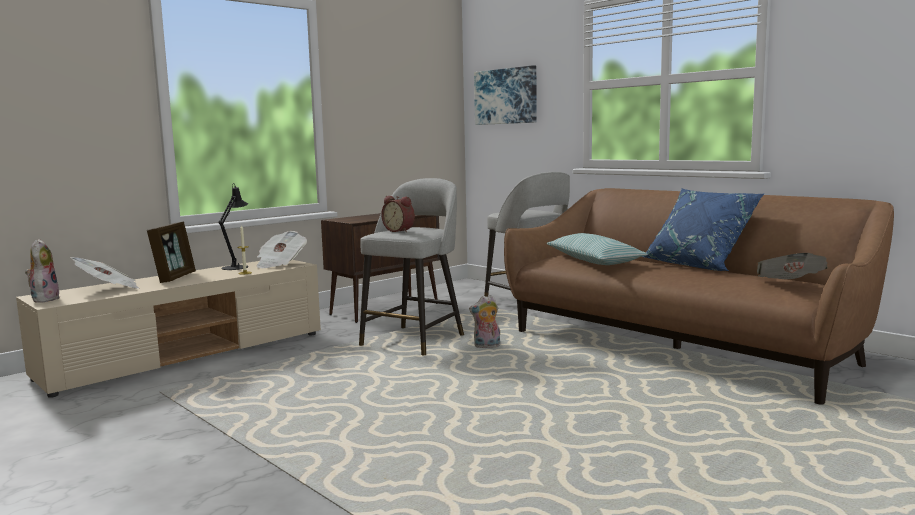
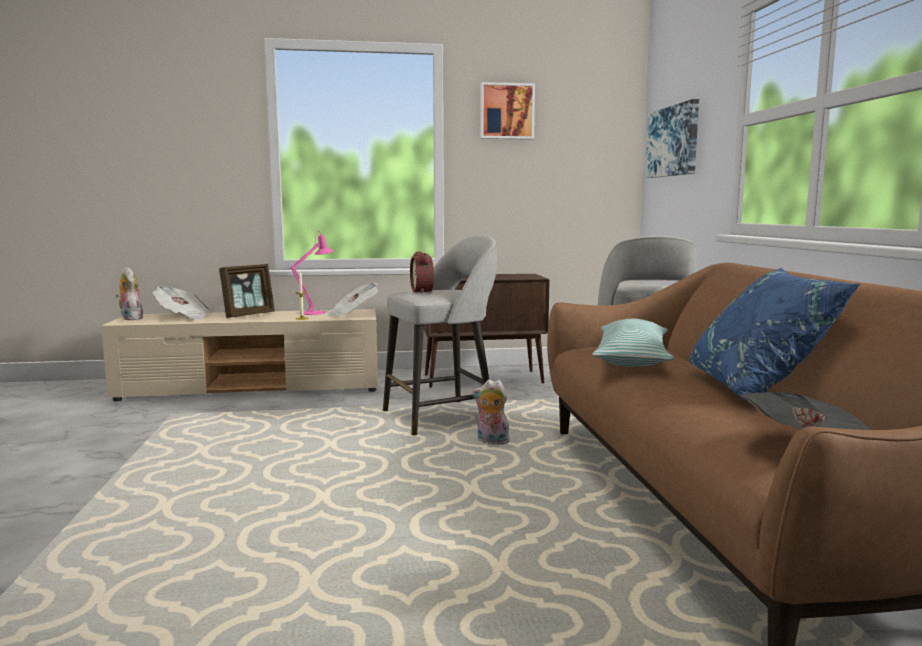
camera: 35 degrees right, 0 degrees up
plush toy [25,239,60,302] -> plush toy turned 60 degrees counterclockwise [116,267,145,320]
black table lamp [218,184,248,270] -> pink table lamp [291,231,333,315]
none -> picture [480,82,535,140]

